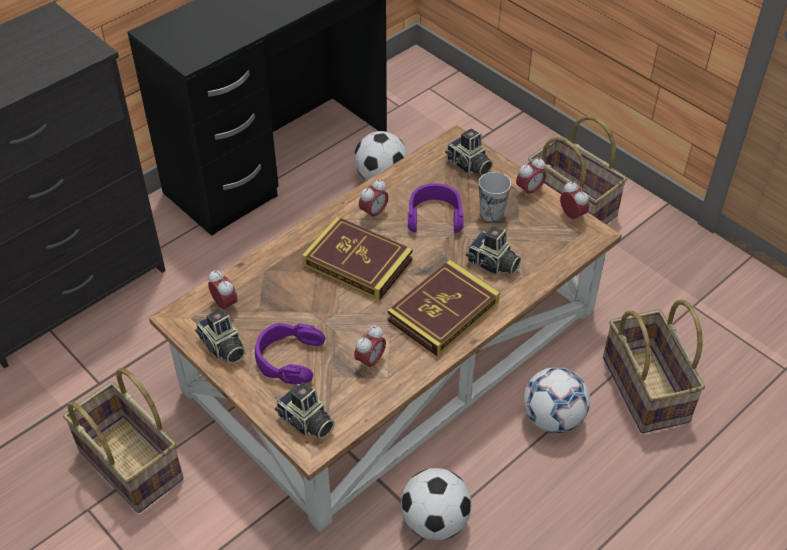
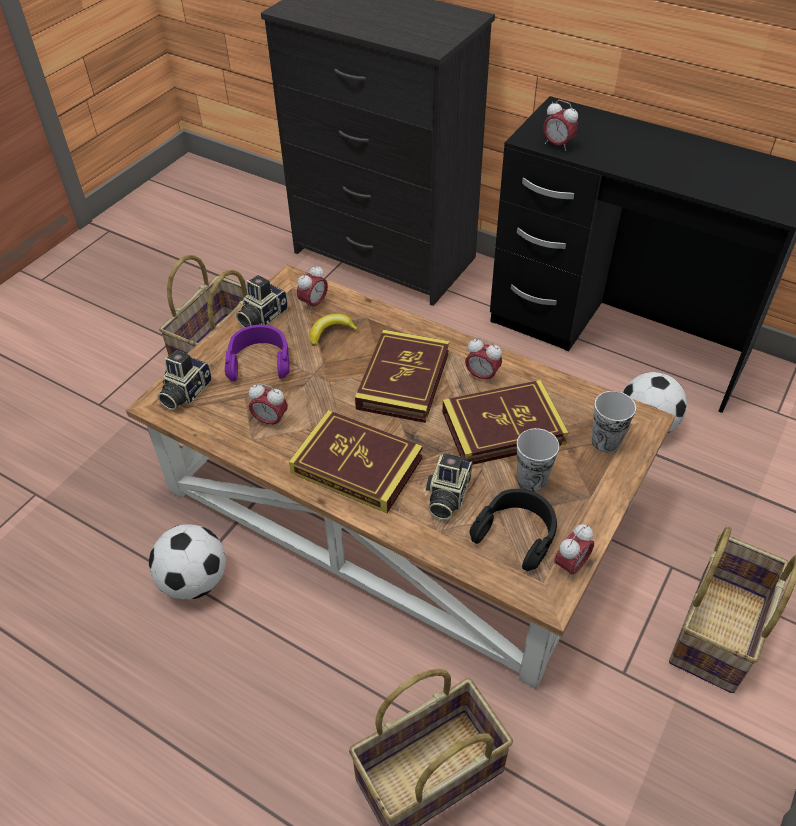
camera: 75 degrees right, 0 degrees up
purple headphones [408,183,463,233] -> book [442,380,568,465]
camera [445,129,493,176] -> cup [592,391,636,453]
alarm clock [516,157,546,198] -> alarm clock moved to [543,100,578,151]
football [523,367,590,433] -> none
none -> banana [309,314,359,346]
none -> black headphones [469,489,557,571]

